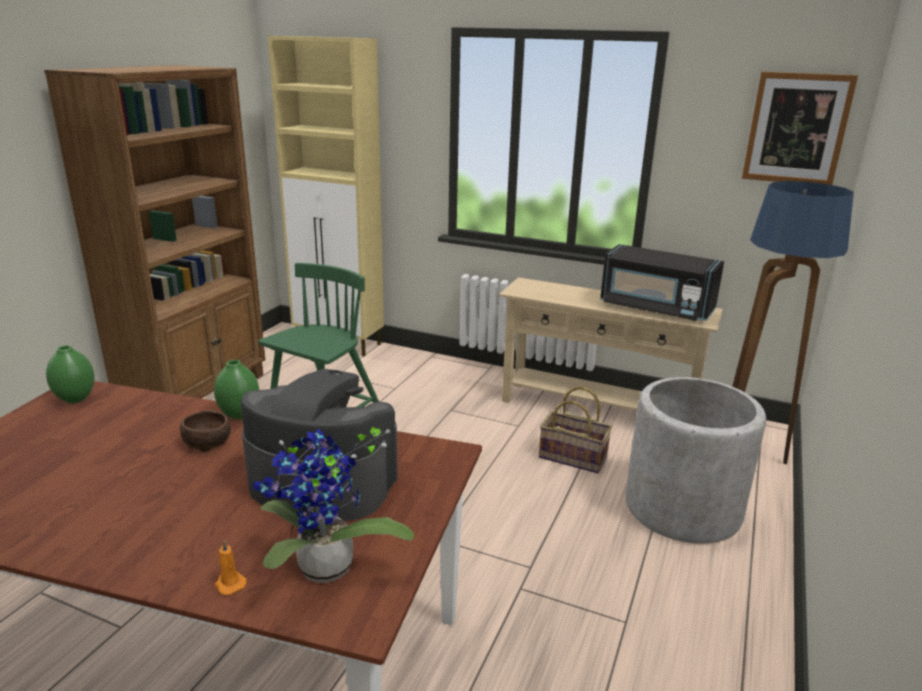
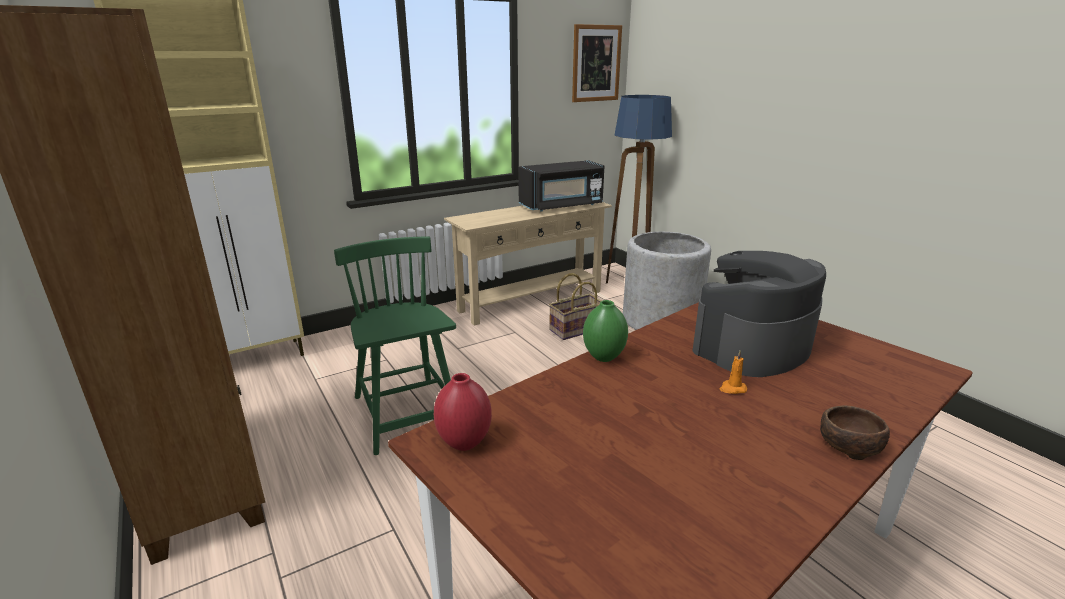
camera: 55 degrees left, 0 degrees up
green vase [46,345,94,403] -> red vase [434,373,492,451]
brown bowl [180,410,230,452] -> brown bowl moved to [820,406,890,460]
orange candle [215,540,247,595] -> orange candle moved to [719,350,747,394]
potted plant [253,427,414,583] -> none

